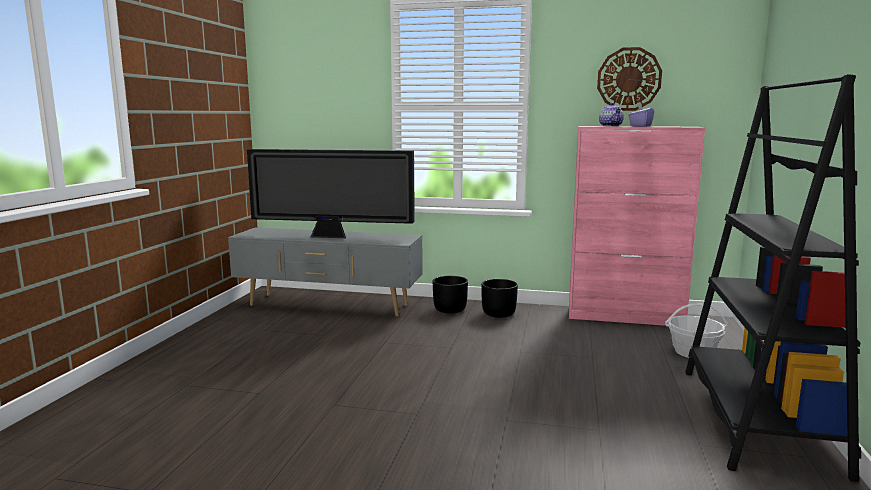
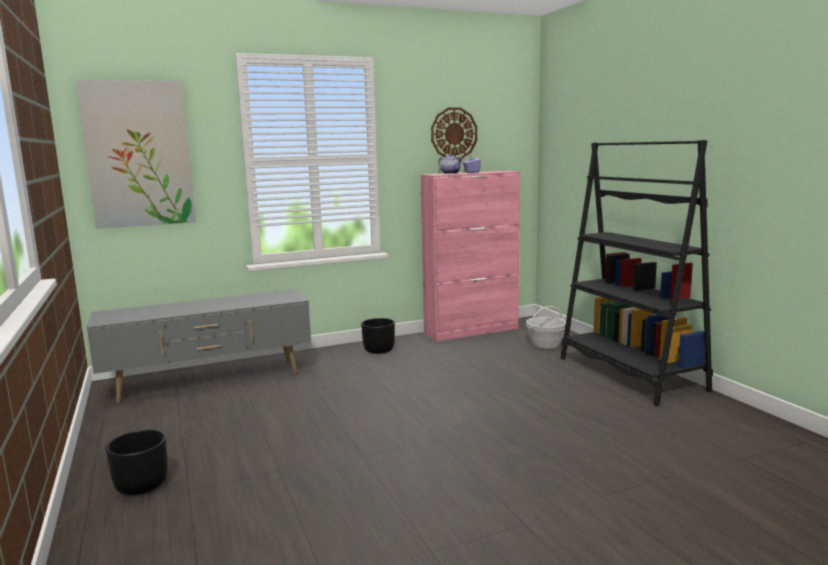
camera: 35 degrees left, 0 degrees up
television [247,149,415,238] -> none
black planter [433,276,468,314] -> black planter moved to [105,430,168,495]
none -> picture [76,80,196,229]

